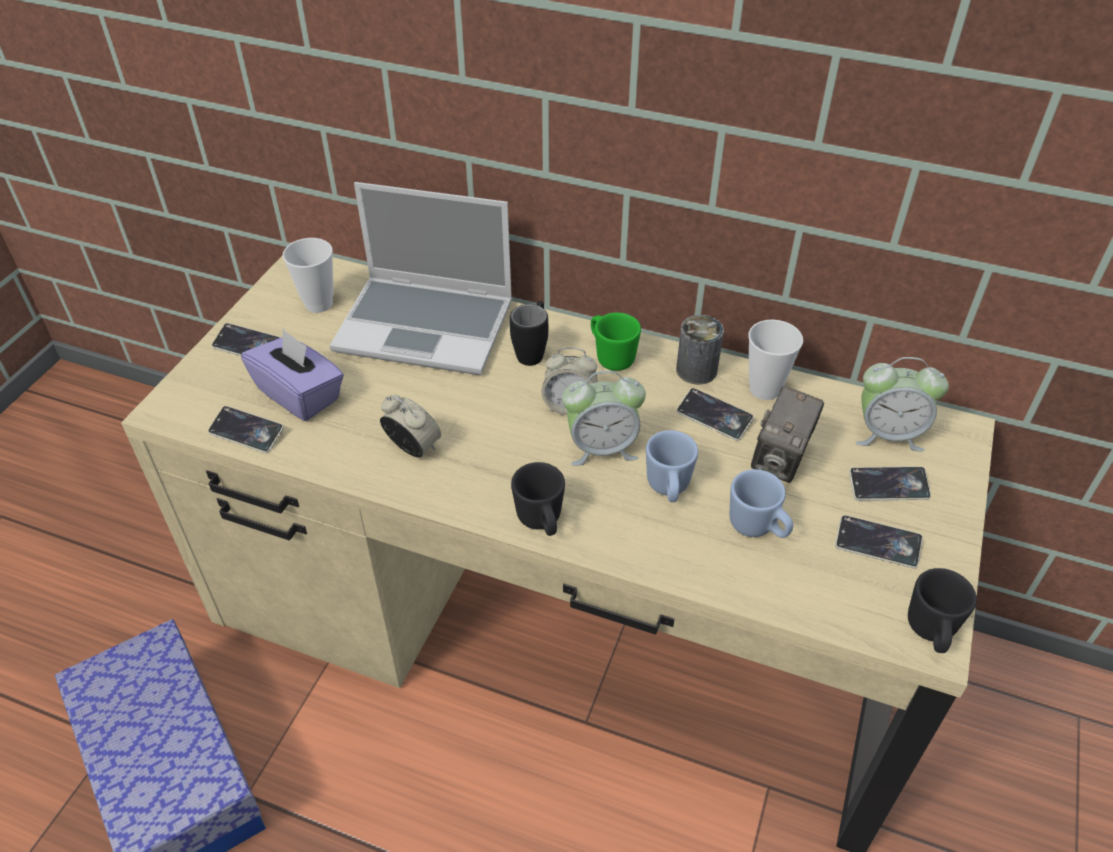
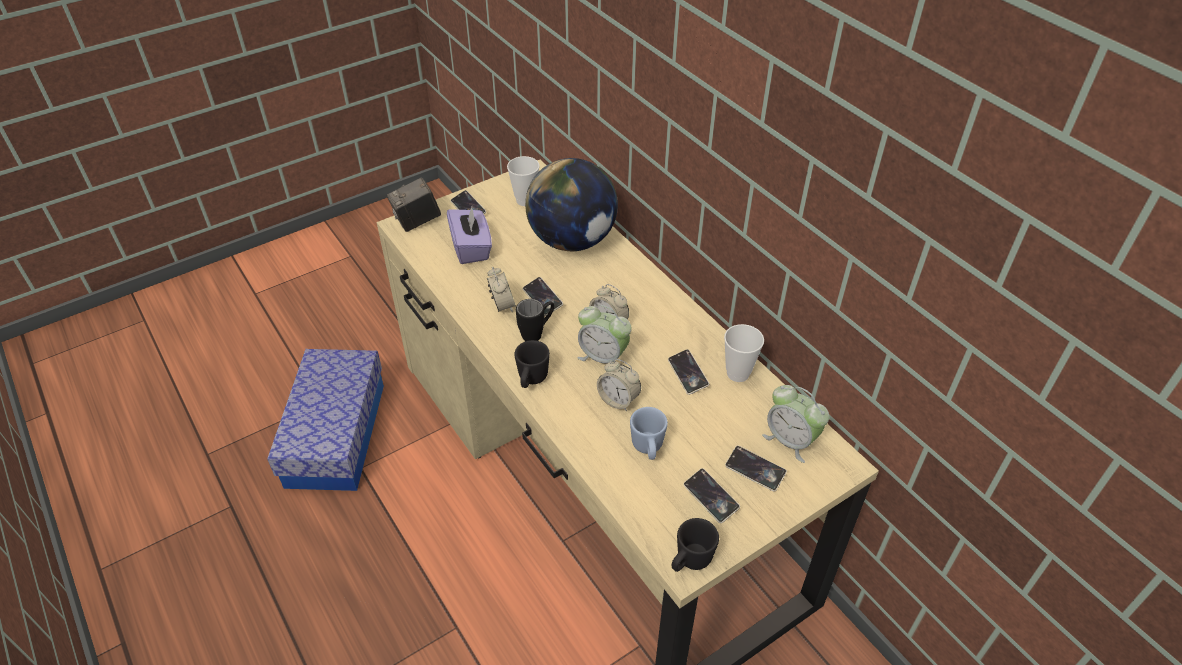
camera: 35 degrees right, 0 degrees up
phone [208,406,284,453] -> phone moved to [523,277,563,316]
laptop [329,182,512,375] -> globe [525,158,618,251]
black mug [510,301,548,366] -> black mug moved to [516,299,554,341]
green mug [591,313,641,371] -> none
blue mug [646,430,698,502] -> alarm clock [597,359,641,411]
can [676,315,724,385] -> none
camera [751,386,824,483] -> camera moved to [387,177,441,232]

